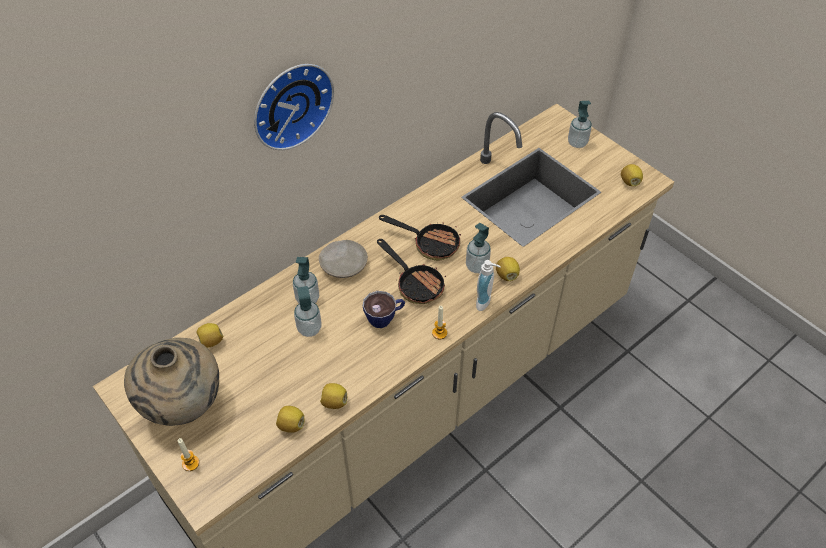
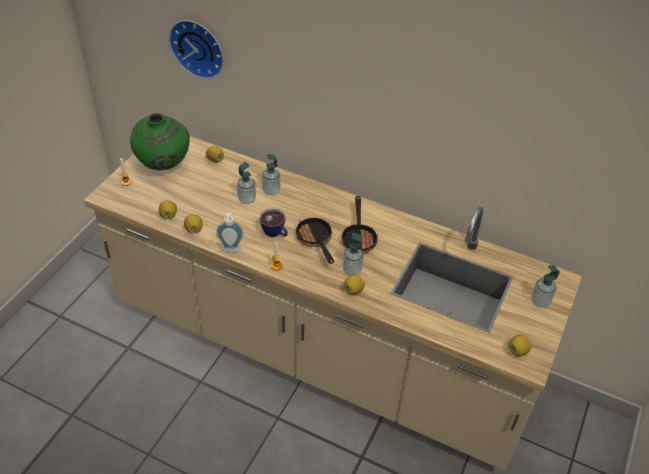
camera: 65 degrees right, 5 degrees down
beige vase [124,338,219,426] -> green vase [130,113,190,170]
wall clock [254,64,334,150] -> wall clock moved to [169,20,224,79]
beige plate [319,240,368,278] -> none
frying pan [377,239,446,304] -> frying pan turned 135 degrees clockwise [295,217,334,264]
soap dispenser [476,260,501,311] -> soap dispenser moved to [216,213,243,253]

